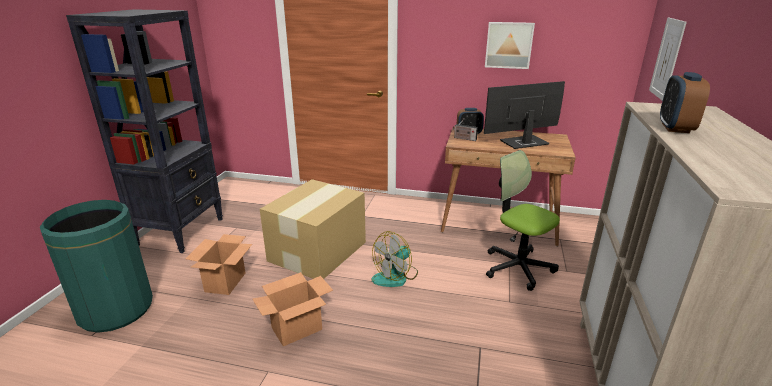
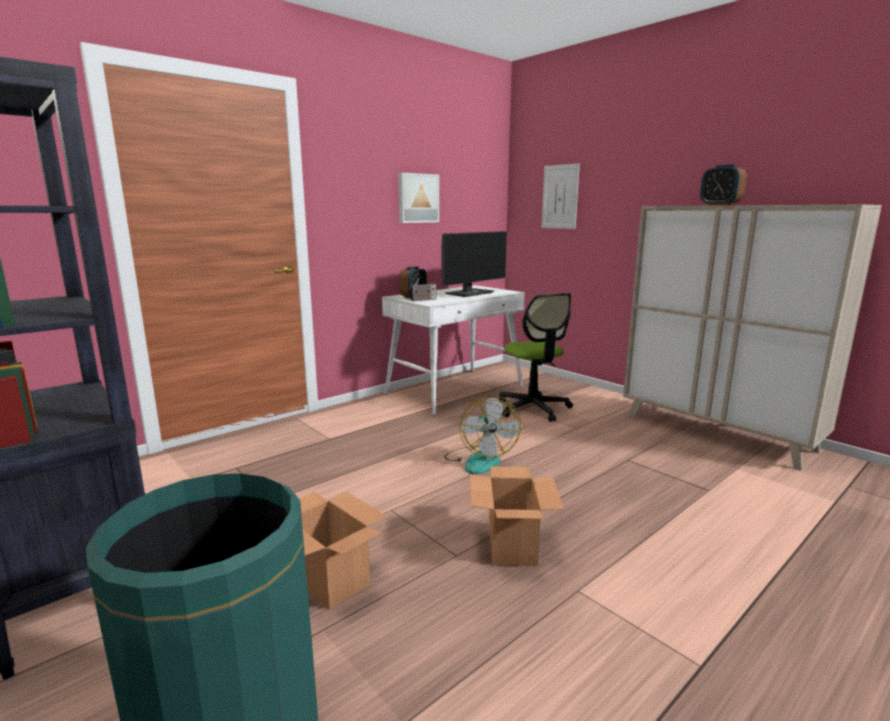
camera: 55 degrees left, 10 degrees down
cardboard box [260,179,366,279] -> none
brown desk [441,127,576,247] -> white desk [382,285,525,415]
monitor [484,81,565,149] -> monitor turned 150 degrees counterclockwise [441,231,507,297]
office chair [486,150,560,291] -> office chair turned 105 degrees counterclockwise [499,293,573,422]

